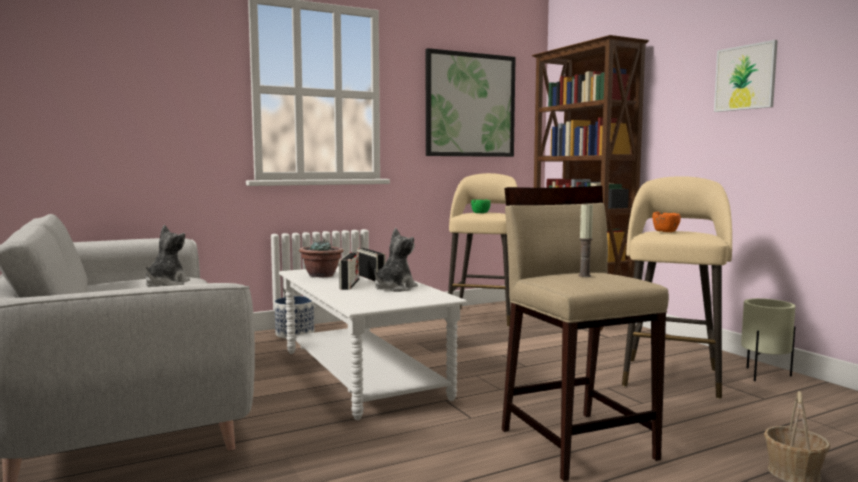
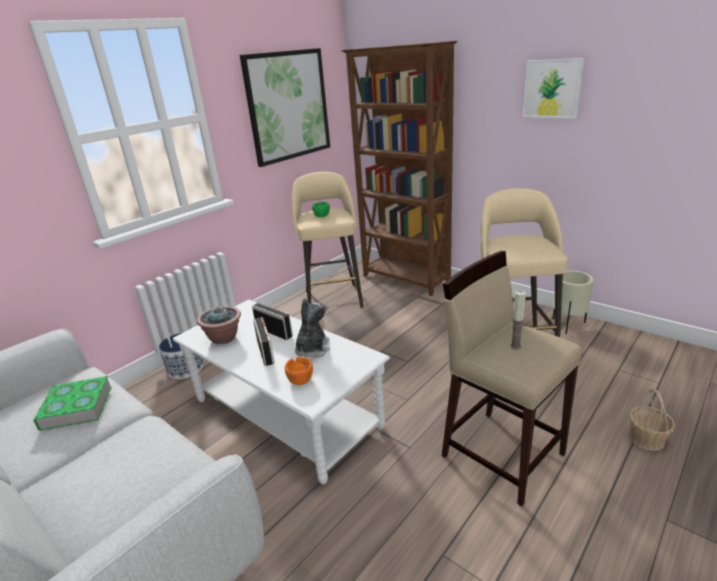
camera: 20 degrees left, 20 degrees up
plush toy [146,225,190,286] -> book [33,376,112,431]
orange bowl [652,212,681,232] -> orange bowl moved to [285,357,313,385]

